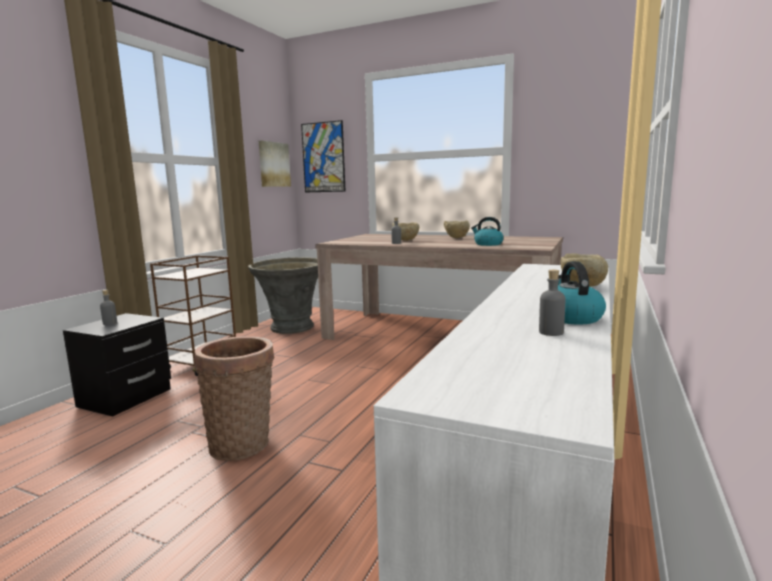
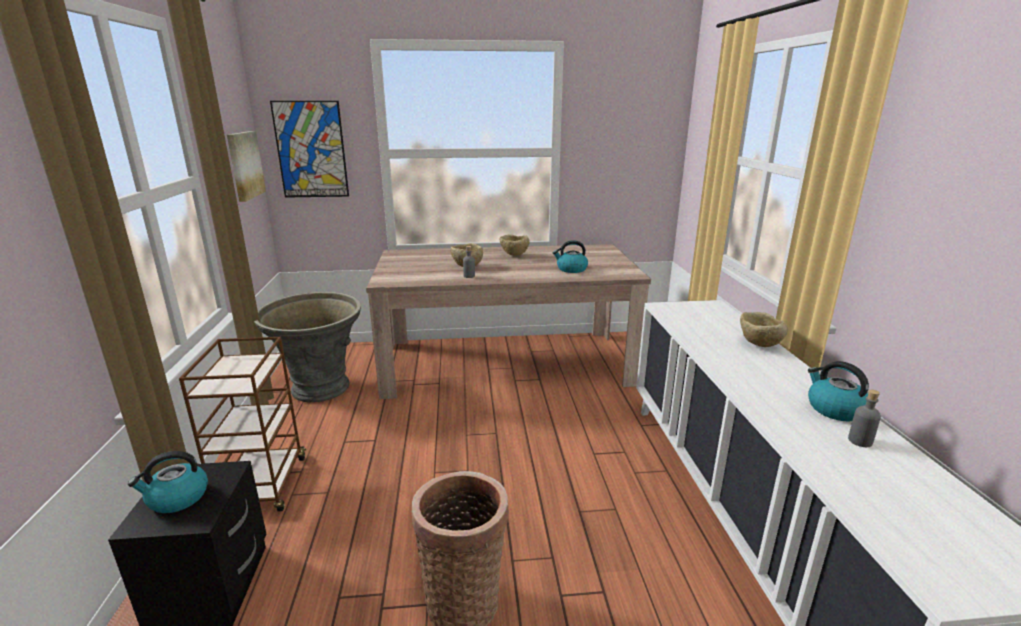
camera: 30 degrees left, 10 degrees up
grey bottle [100,290,117,325] -> kettle [128,451,208,513]

